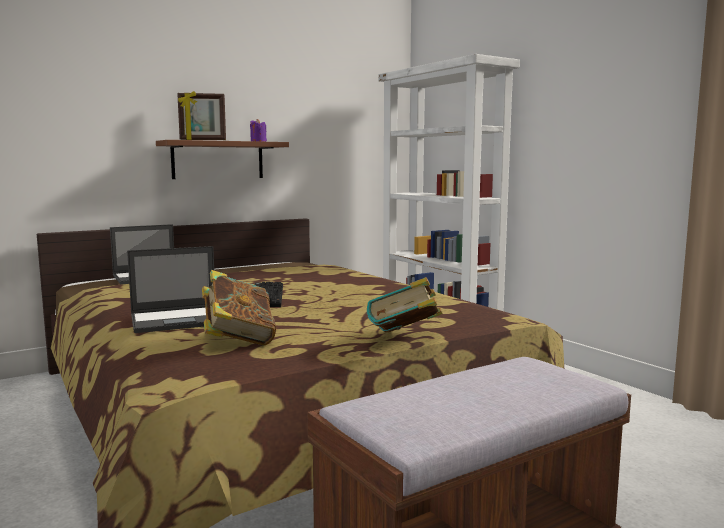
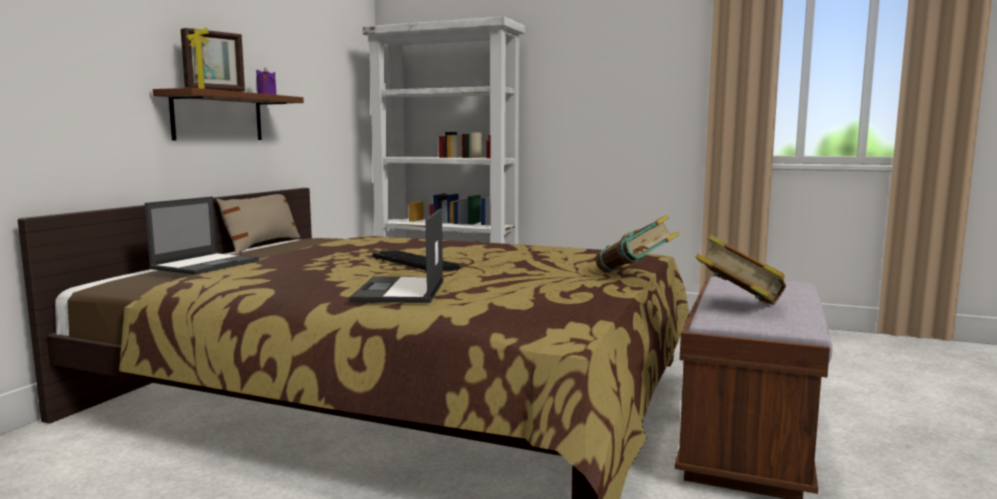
camera: 35 degrees left, 0 degrees up
laptop [127,246,214,333] -> laptop turned 150 degrees clockwise [349,208,444,303]
book [202,270,276,346] -> book moved to [696,235,786,305]
none -> beige pillow [216,189,300,254]

